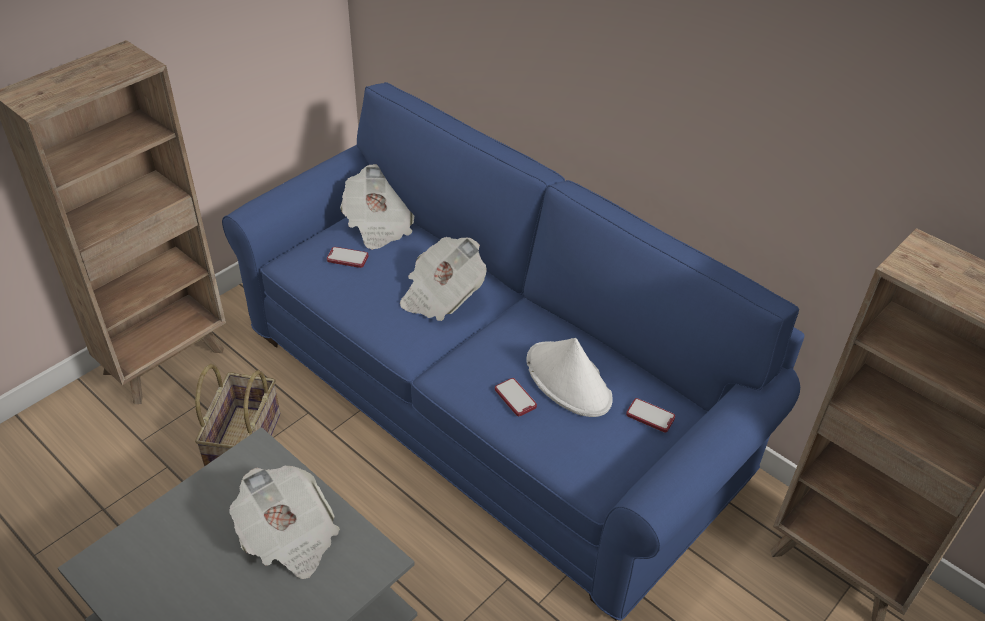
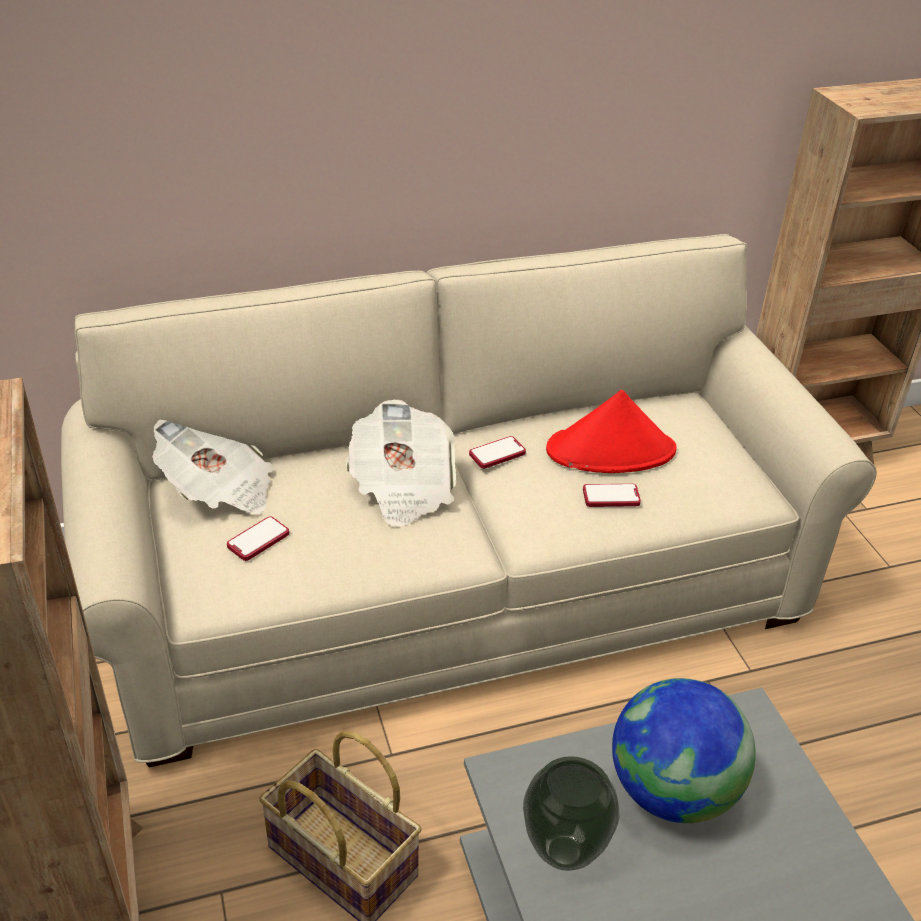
camera: 60 degrees left, 5 degrees down
blue sofa [222,82,804,621] -> beige sofa [61,234,877,767]
newspaper [229,465,340,579] -> globe [612,678,756,823]
white hat [526,338,613,417] -> red hat [546,390,676,473]
phone [626,398,675,433] -> phone moved to [469,436,526,469]
none -> vase [523,756,620,871]

